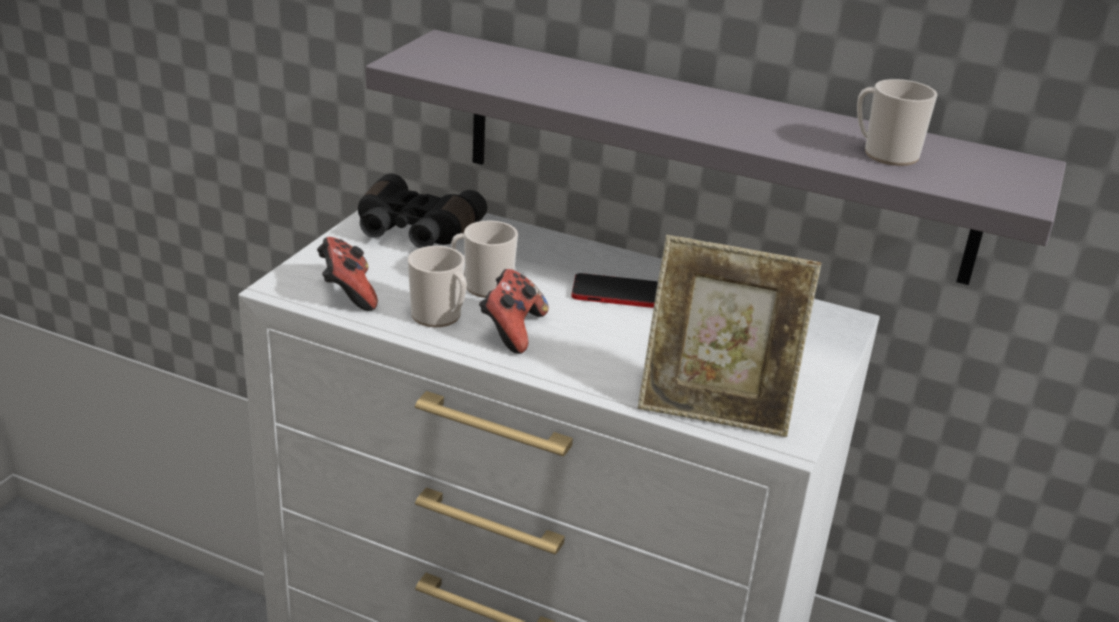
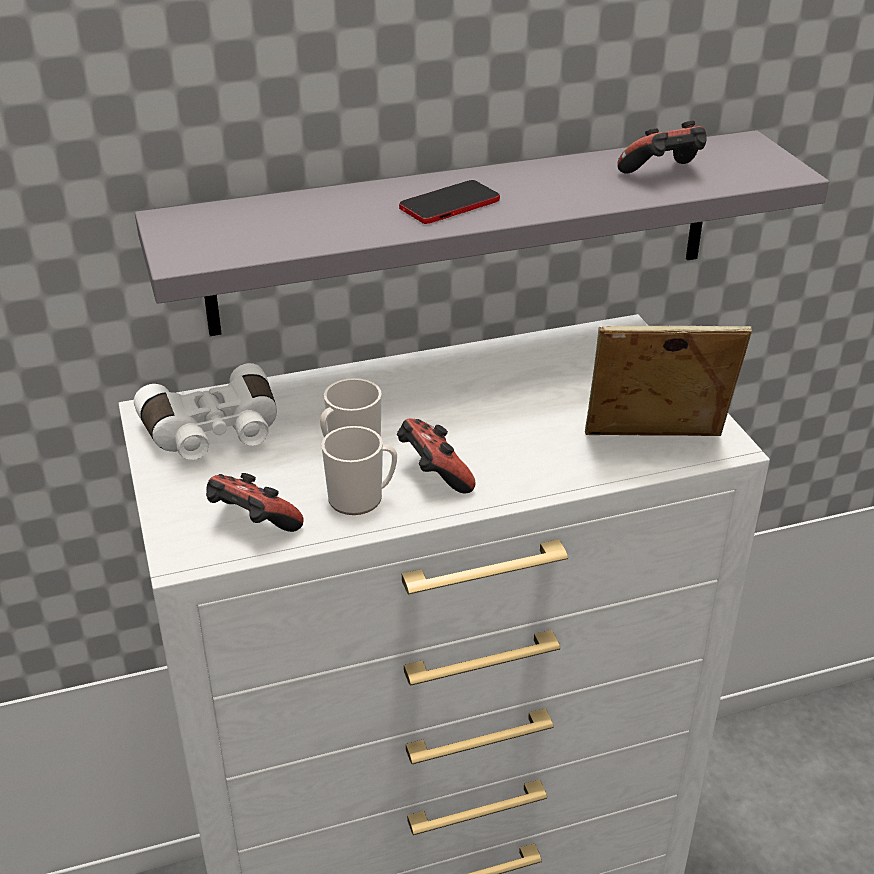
camera: 40 degrees left, 5 degrees up
black binoculars [358,173,487,248] -> white binoculars [134,363,277,460]
phone [571,273,658,308] -> phone moved to [399,180,500,224]
picture frame [638,235,822,437] -> picture frame turned 150 degrees counterclockwise [585,326,752,436]
mug [857,79,937,166] -> game controller [617,121,707,173]

